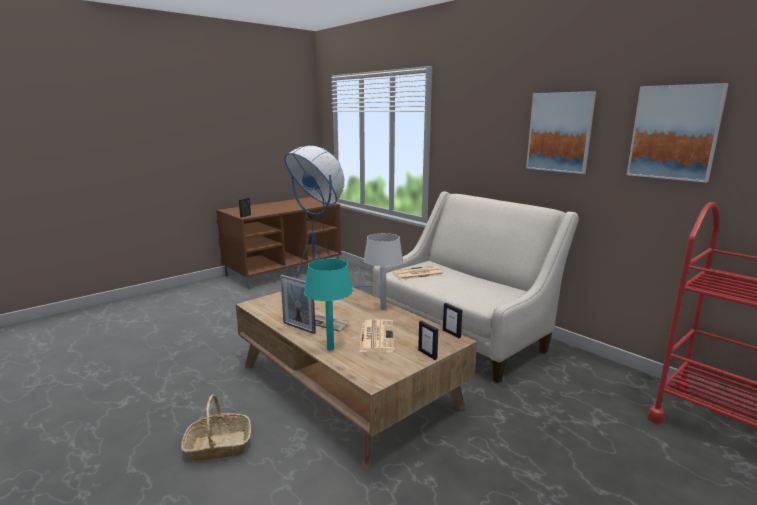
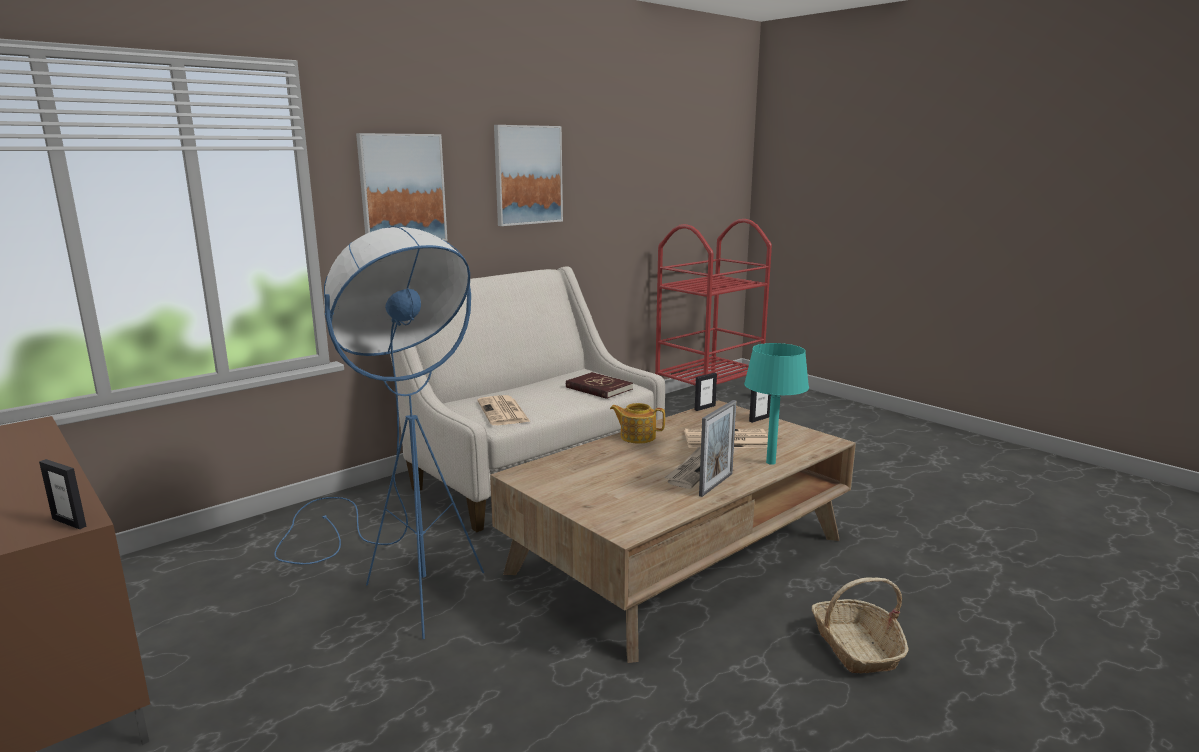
camera: 90 degrees left, 0 degrees up
grey table lamp [363,233,403,310] -> teapot [610,403,665,444]
picture [627,83,729,183] -> picture moved to [356,133,448,241]
none -> red book [566,372,633,399]

